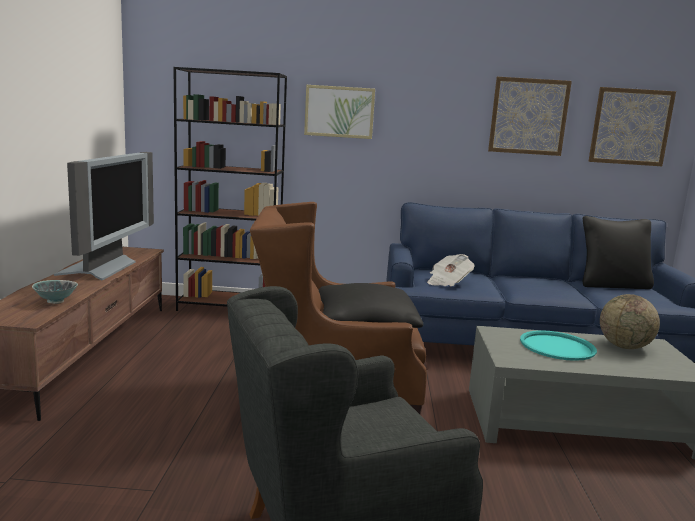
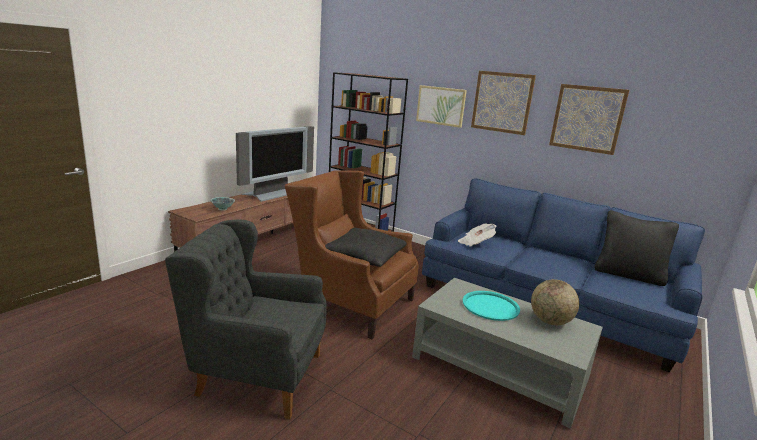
camera: 30 degrees right, 5 degrees up
picture [588,87,676,166] -> picture moved to [471,71,536,135]

